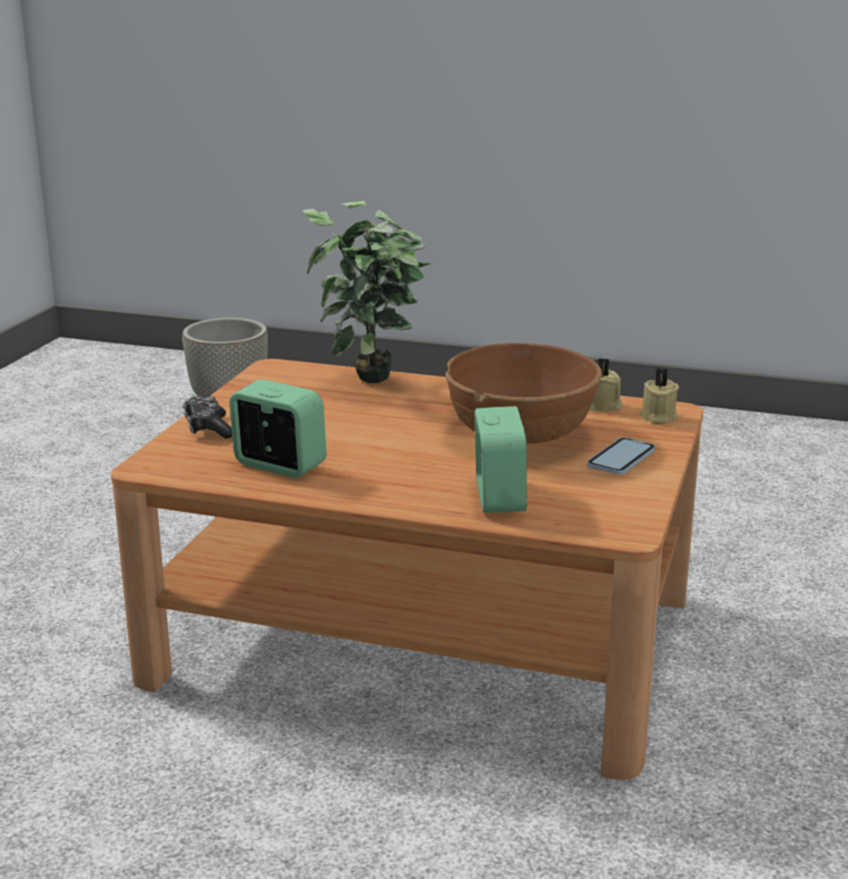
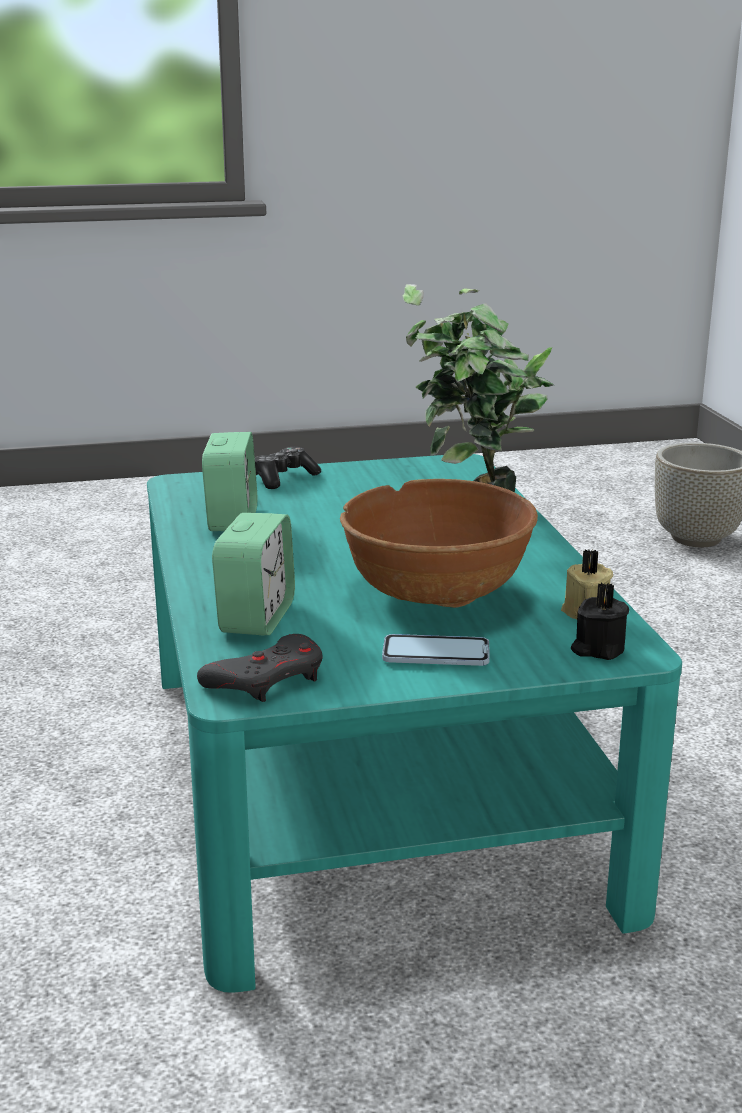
camera: 60 degrees right, 0 degrees up
brown coffee table [111,359,703,780] -> turquoise coffee table [147,454,682,993]
alarm clock [475,406,527,513] -> alarm clock turned 45 degrees counterclockwise [212,513,295,636]
beige candle [639,368,679,424] -> black candle [571,583,629,660]
none -> grey game controller [197,634,323,702]

